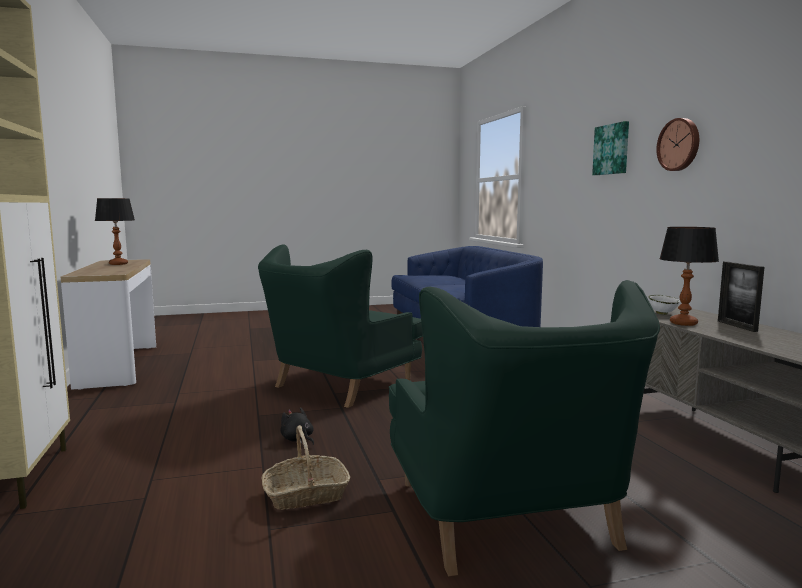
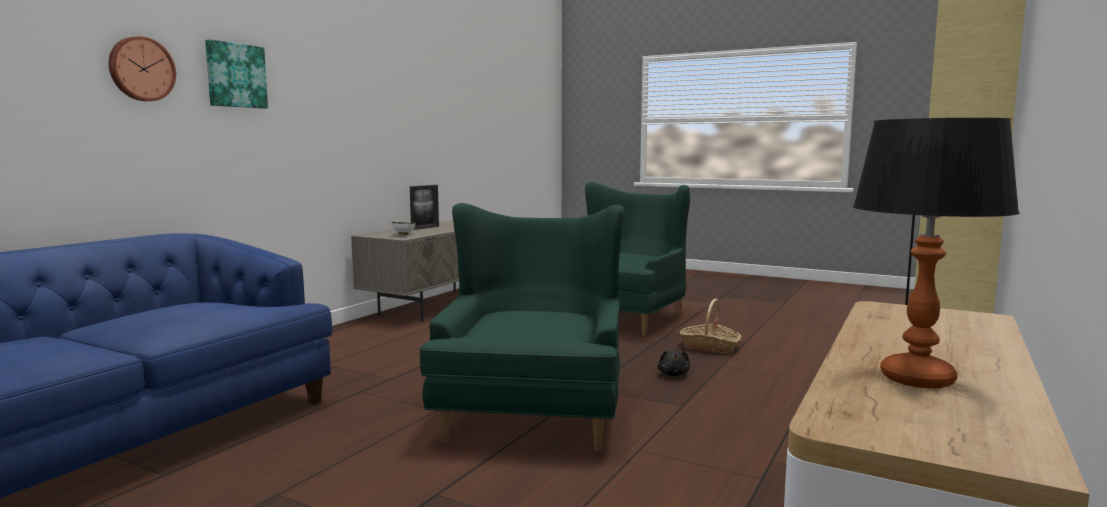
camera: 135 degrees left, 0 degrees up
green armchair [258,244,423,408] -> green armchair turned 75 degrees counterclockwise [419,203,624,452]
wall clock [656,118,699,171] -> wall clock moved to [109,36,176,101]
table lamp [659,227,719,326] -> none

